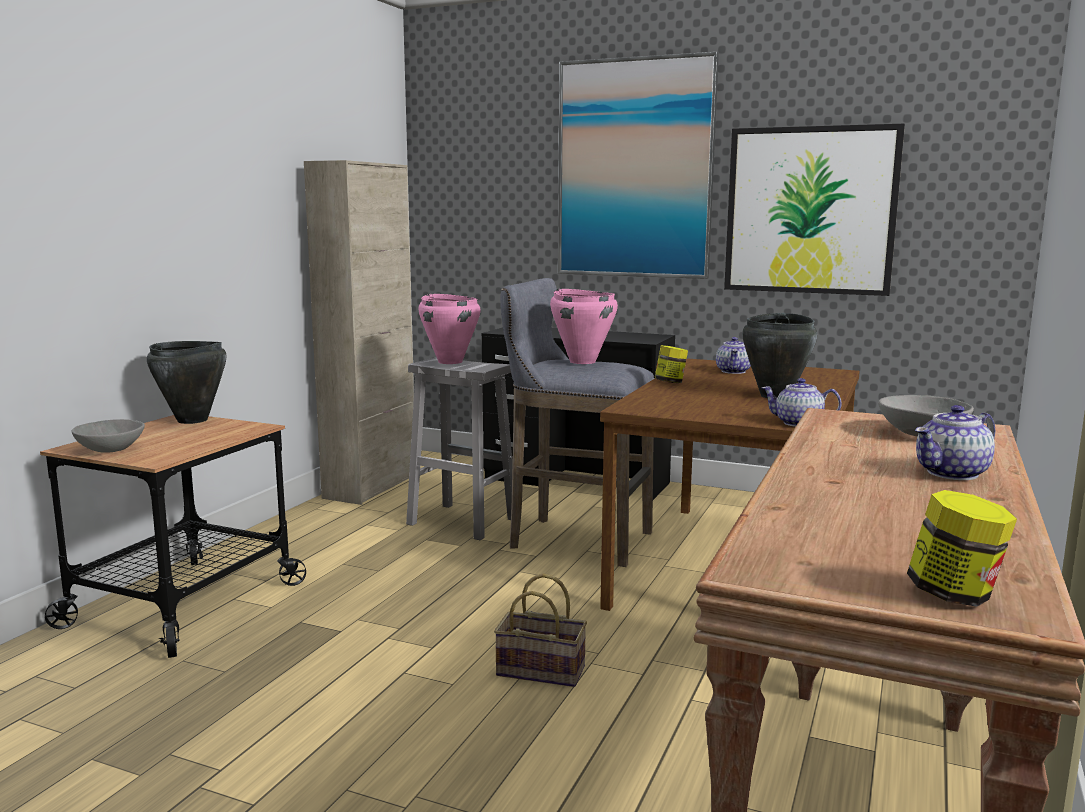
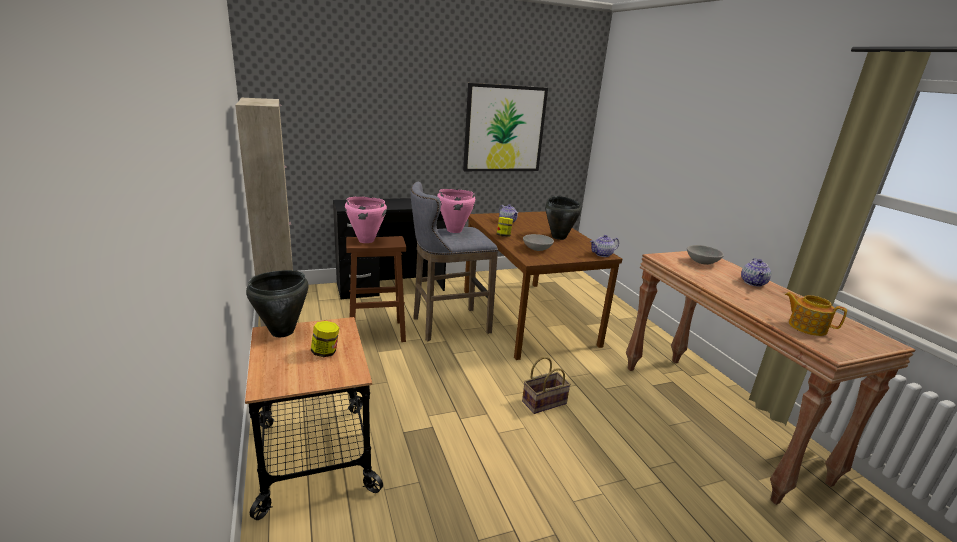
camera: 45 degrees left, 10 degrees up
grey bowl [72,419,145,453] -> grey bowl moved to [523,234,554,251]
white stool [406,357,513,540] -> brown stool [346,236,406,342]
picture [558,52,719,279] -> none
jar [907,490,1017,607] -> jar moved to [311,321,340,357]
none -> teapot [785,292,847,336]

